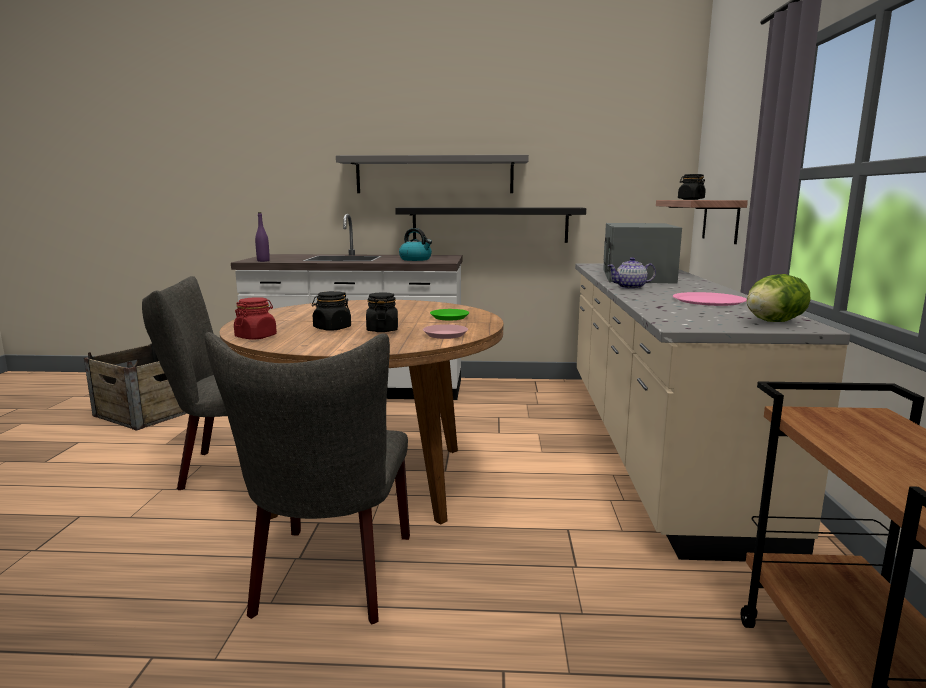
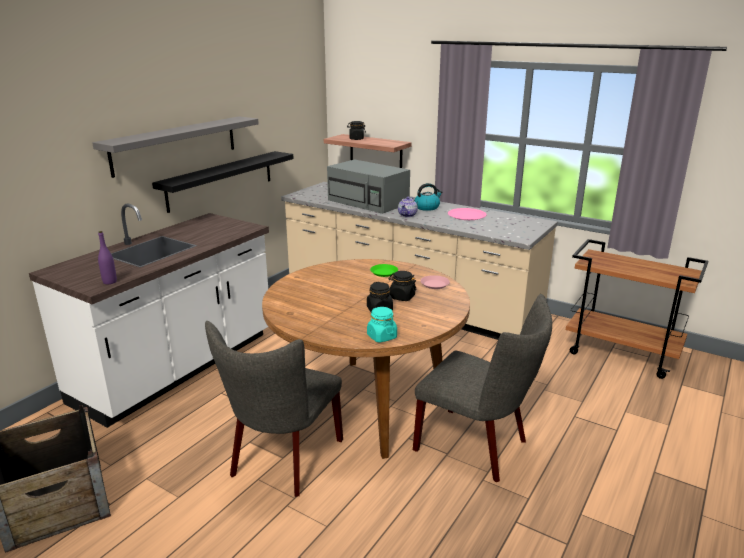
camera: 60 degrees left, 10 degrees up
red jar [234,297,277,339] -> turquoise jar [367,307,397,343]
kettle [399,228,432,261] -> kettle moved to [414,183,443,211]
lettuce [747,274,811,322] -> none

